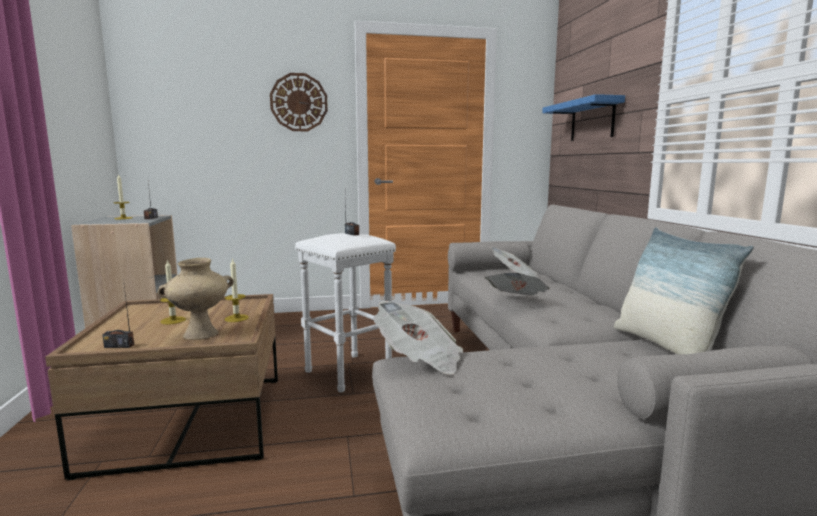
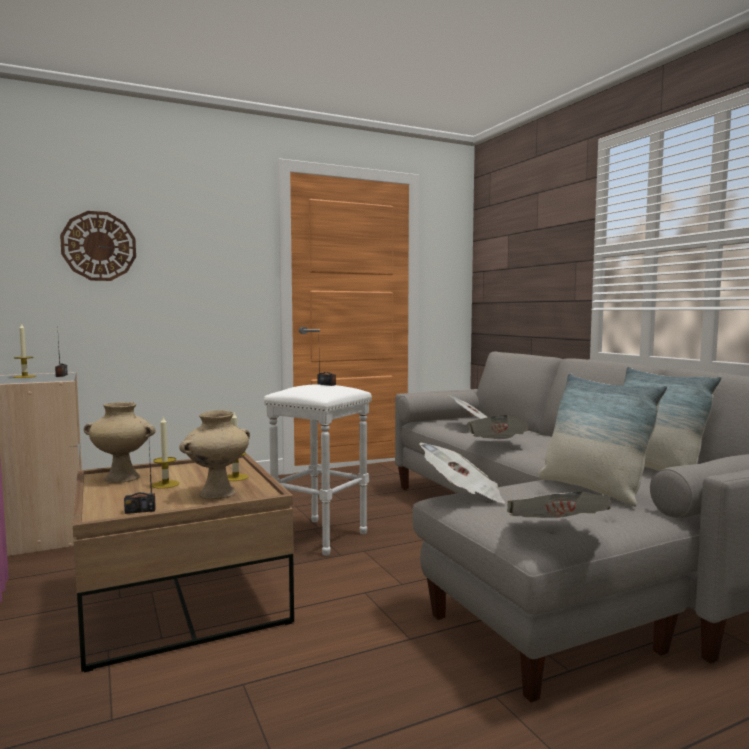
camera: 15 degrees left, 5 degrees down
wall clock [270,73,328,131] -> wall clock moved to [60,211,136,281]
blue shelf [542,94,625,141] -> none
none -> beige vase [84,402,156,483]
none -> newspaper [507,492,611,518]
none -> pillow [538,373,667,507]

